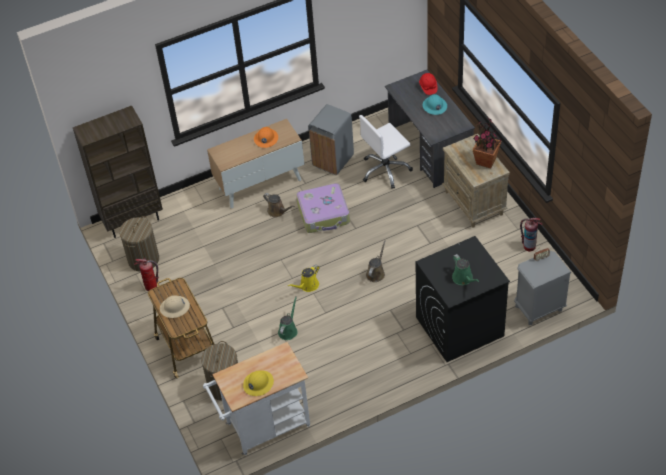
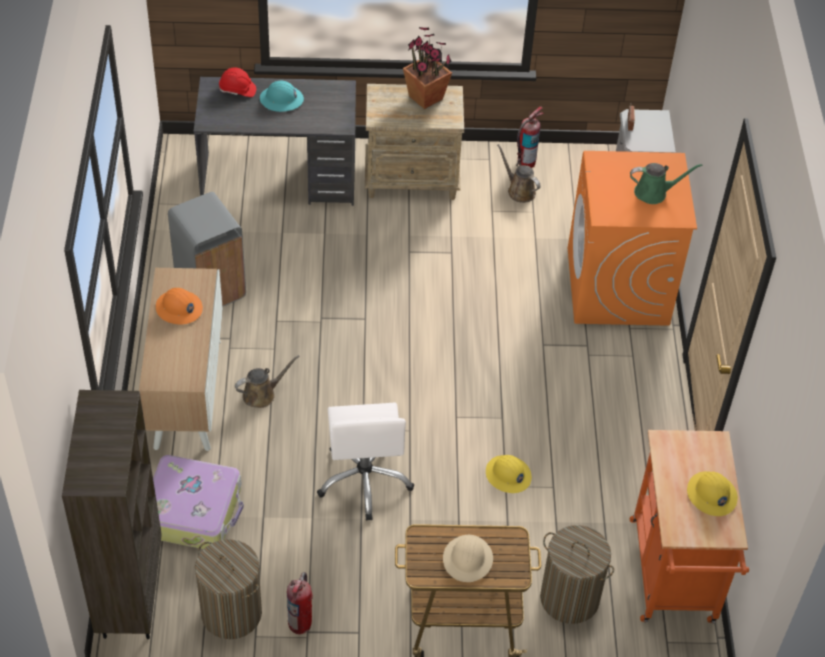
camera: 70 degrees left, 0 degrees up
white cart [203,342,310,456] -> orange cart [629,430,749,624]
green watering can [278,296,298,340] -> yellow hard hat [486,455,532,493]
yellow watering can [288,265,320,292] -> none
suitcase [296,183,350,233] -> suitcase moved to [153,455,244,549]
white office chair [359,115,413,189] -> white office chair moved to [317,403,414,521]
brown watering can [366,240,386,282] -> brown watering can moved to [497,144,540,203]
black washing machine [416,236,510,362] -> orange washing machine [568,151,697,326]

